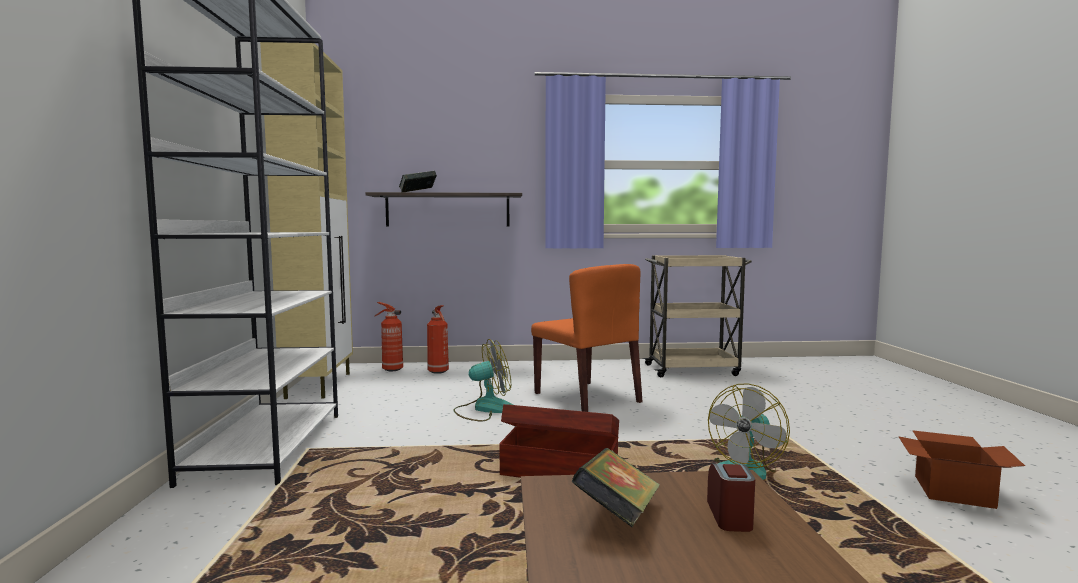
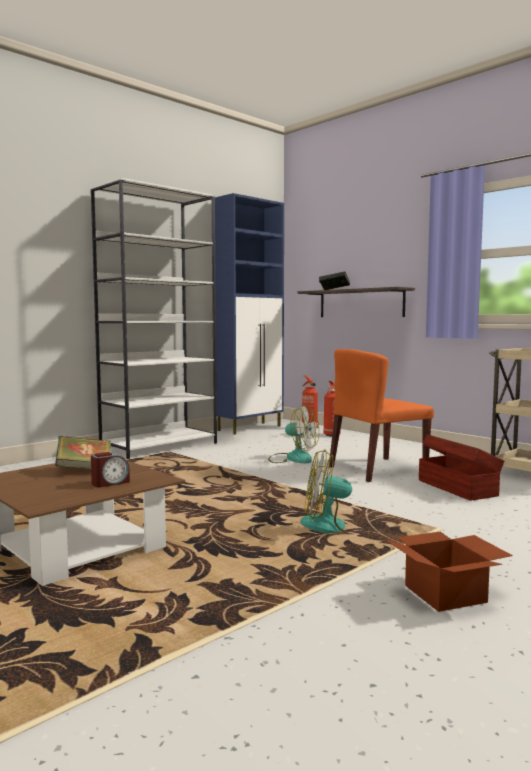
camera: 50 degrees right, 0 degrees up
beige cabinet [260,42,353,399] -> blue cabinet [215,193,284,435]
brown storage box [499,404,619,478] -> brown storage box moved to [419,434,504,501]
orange chair [531,264,643,412] -> orange chair turned 45 degrees clockwise [329,349,434,482]

